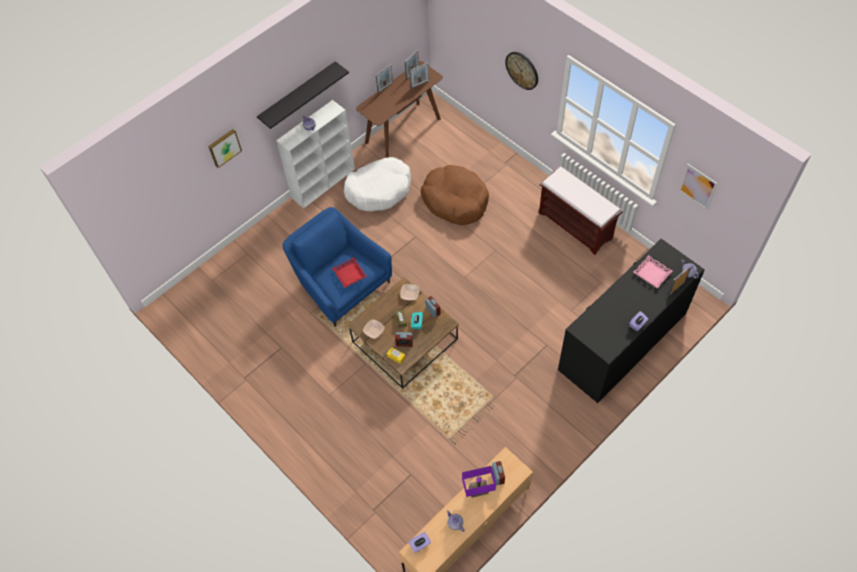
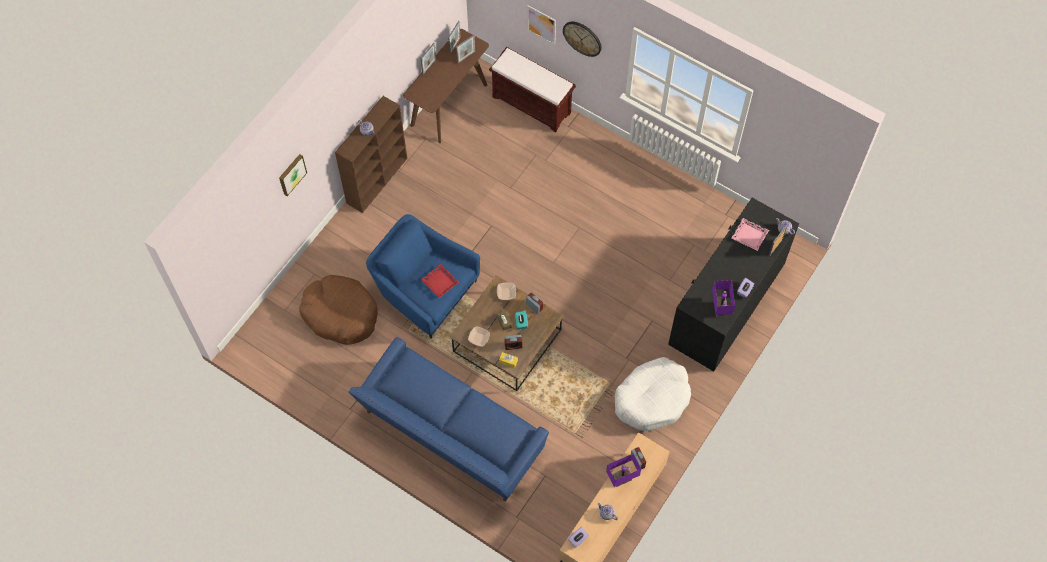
camera: 15 degrees left, 5 degrees up
black shelf [257,61,349,129] -> none
white bookcase [276,100,355,209] -> brown bookcase [335,96,407,213]
white dog bed [344,157,411,212] -> white dog bed moved to [615,357,691,431]
brown dog bed [421,165,489,225] -> brown dog bed moved to [299,275,378,345]
brown bench [539,166,623,255] -> brown bench moved to [489,47,576,132]
picture [678,164,718,210] -> picture moved to [527,5,556,45]
none -> blue sofa [349,337,549,502]
none -> purple table lamp [712,280,735,317]

